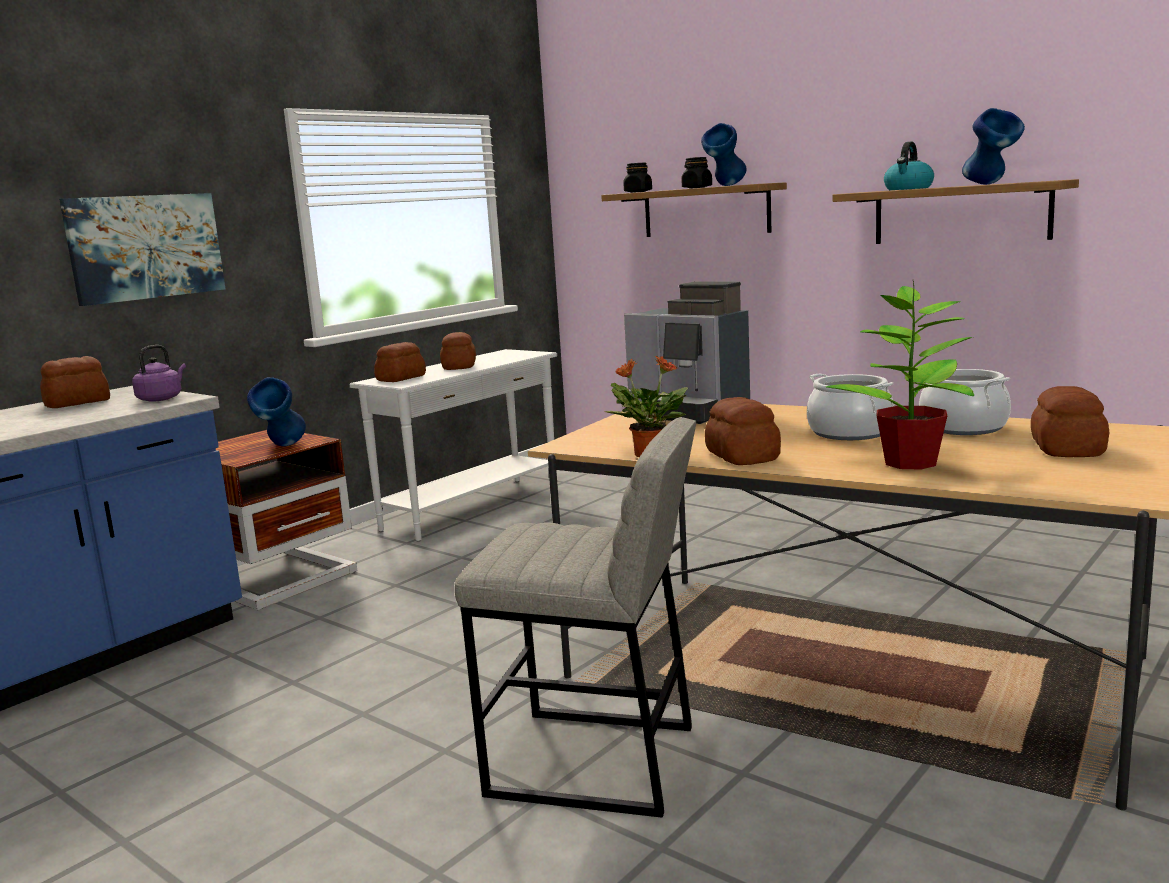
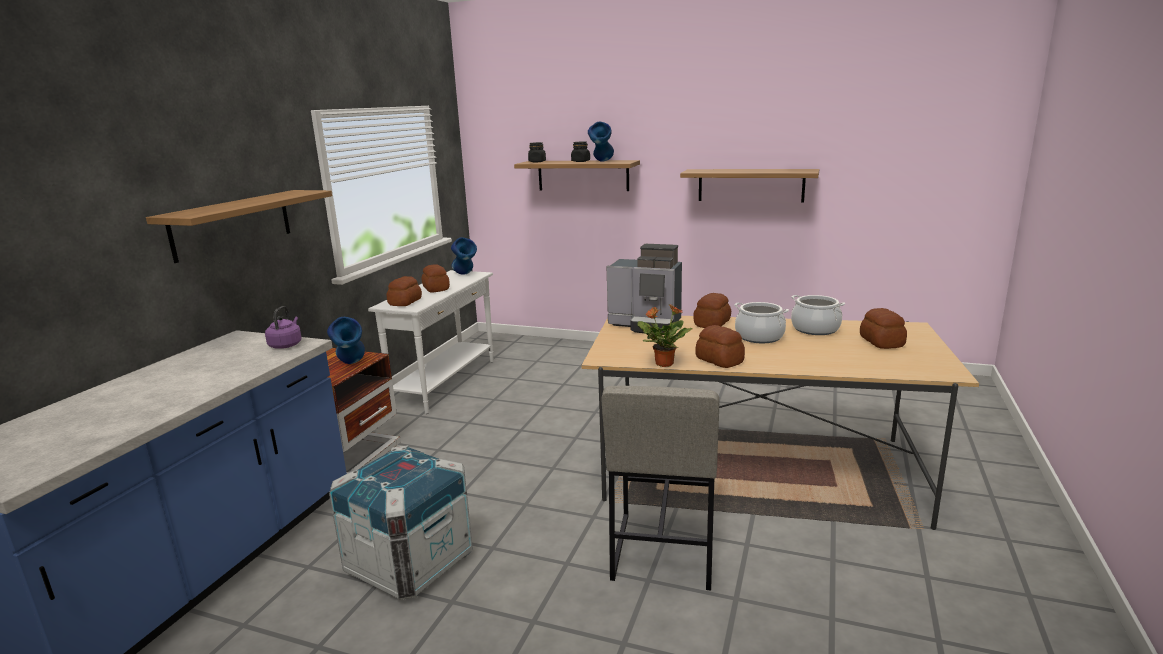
camera: 20 degrees left, 5 degrees up
bread [40,356,110,408] -> bread moved to [693,293,731,328]
picture [59,193,225,306] -> shelf [146,190,332,263]
grey chair [455,417,696,818] -> grey chair turned 105 degrees clockwise [601,386,719,590]
potted plant [826,281,974,469] -> none
kettle [884,141,934,190] -> none
blue vase [962,108,1025,185] -> blue vase moved to [451,237,477,275]
none -> crate [329,445,473,600]

